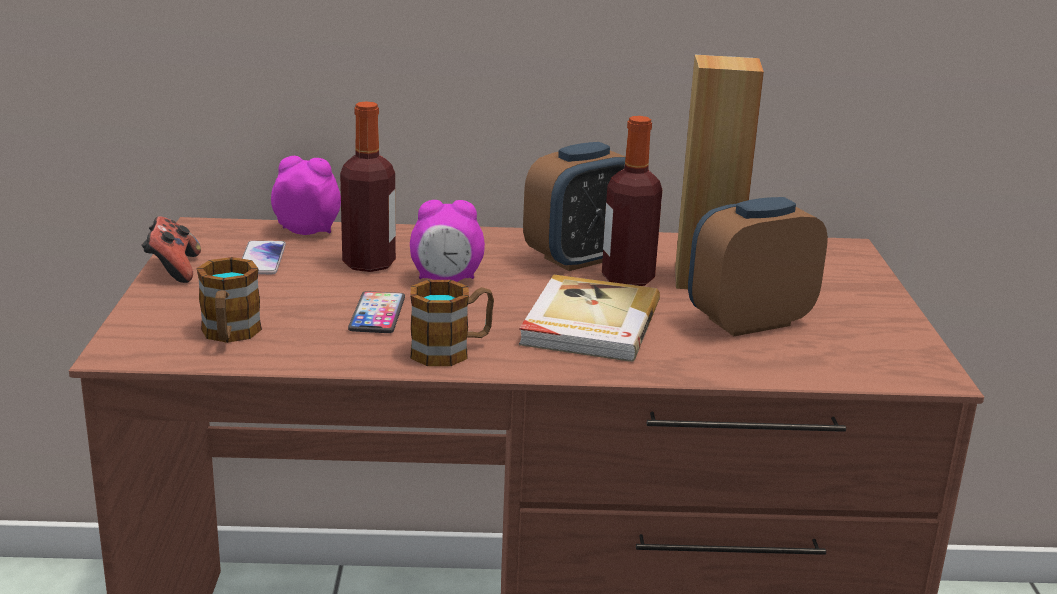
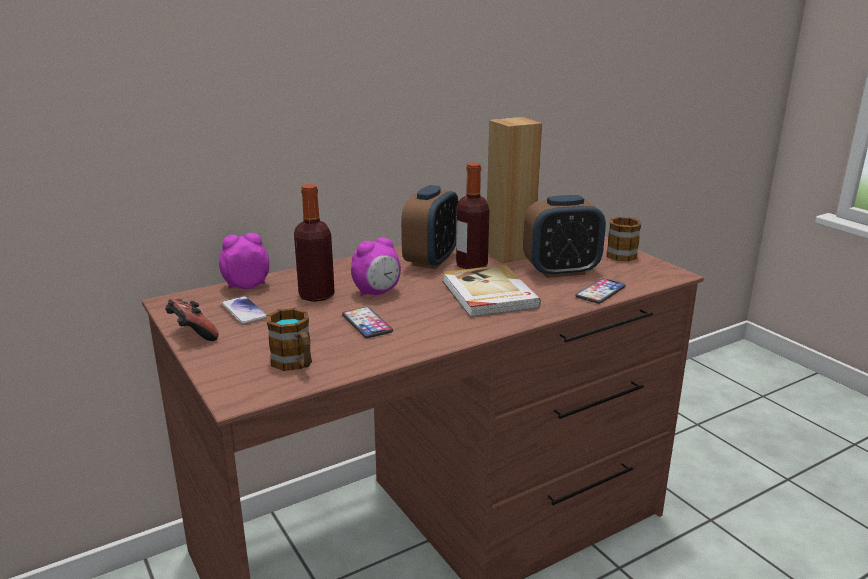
camera: 30 degrees left, 0 degrees up
mug [410,280,494,366] -> mug moved to [606,217,641,262]
alarm clock [688,197,828,336] -> alarm clock turned 135 degrees counterclockwise [523,195,606,278]
none -> phone [575,278,626,304]

